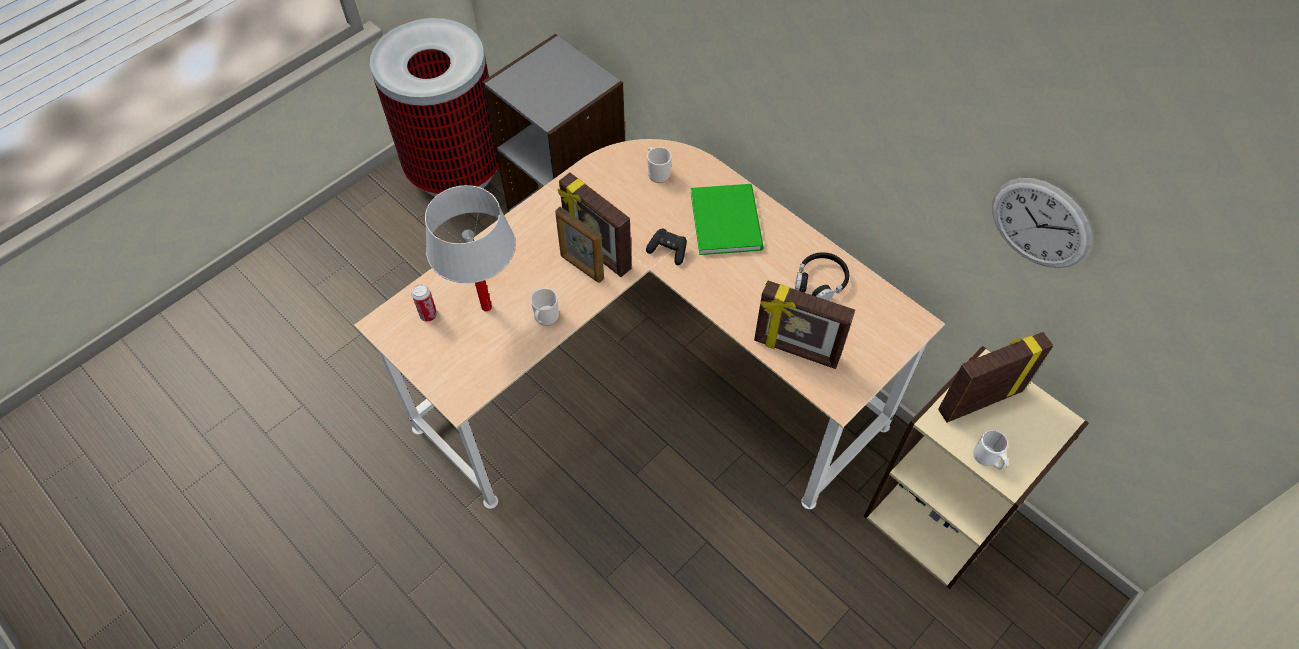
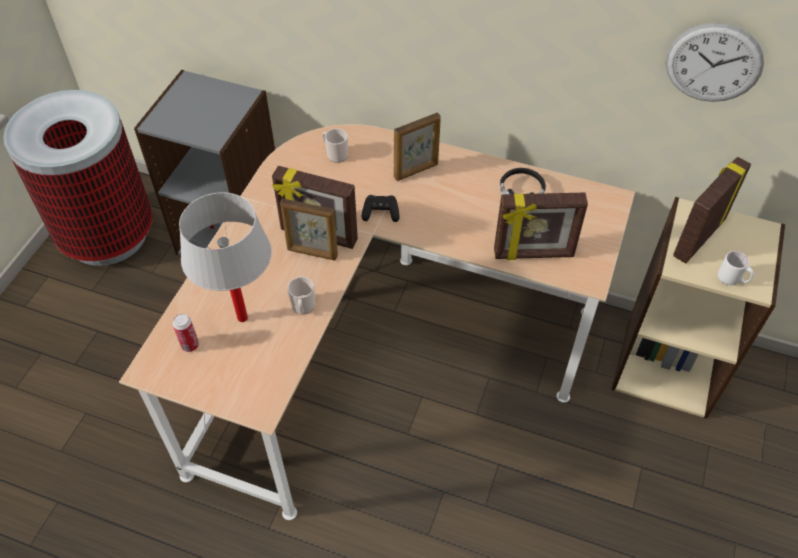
camera: 25 degrees left, 5 degrees down
green book [691,184,764,255] -> picture frame [394,113,441,181]

